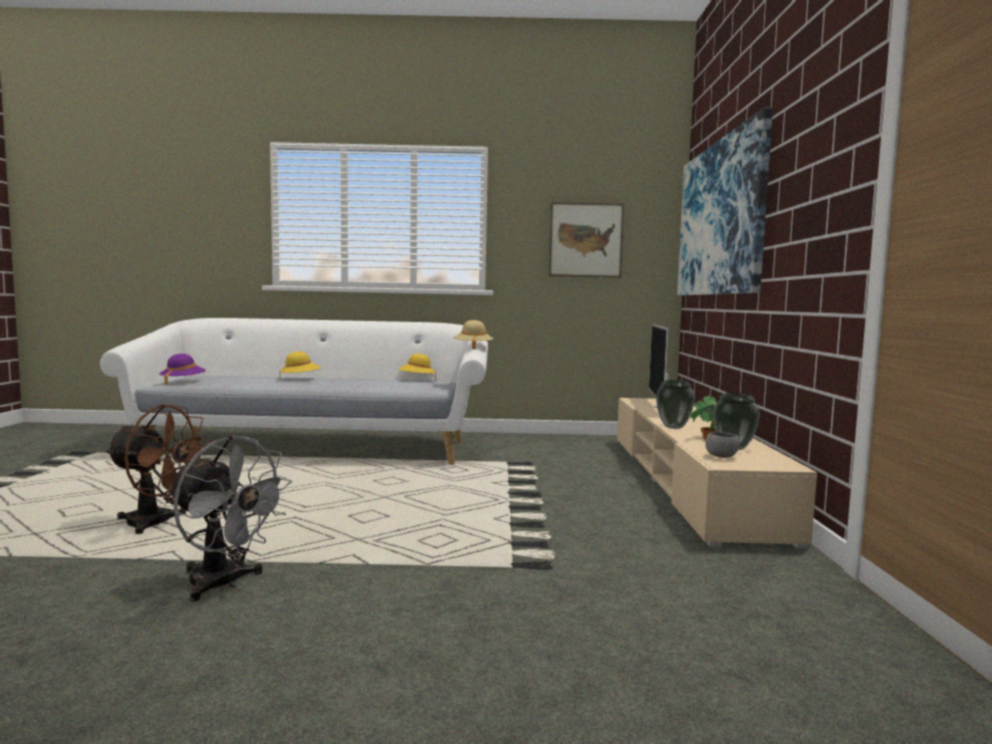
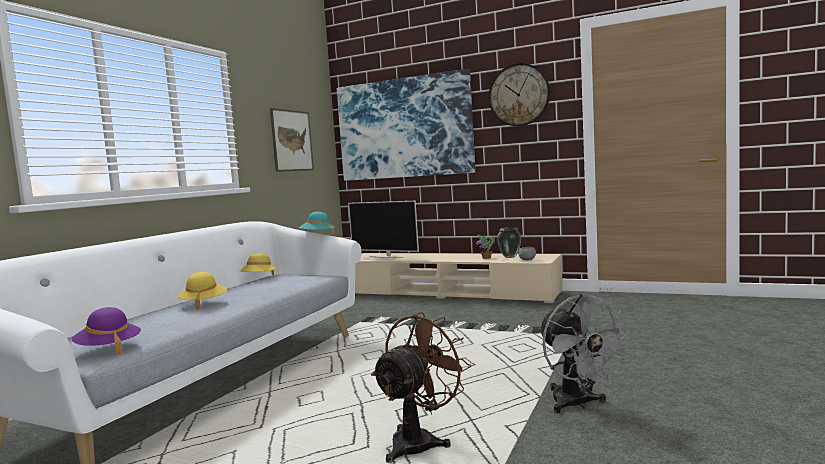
camera: 65 degrees left, 0 degrees up
grey fan [168,435,292,602] -> grey fan turned 105 degrees clockwise [538,294,629,413]
beige hat [454,320,493,350] -> turquoise hat [299,212,335,236]
vase [656,380,695,429] -> none
none -> wall clock [488,63,550,126]

